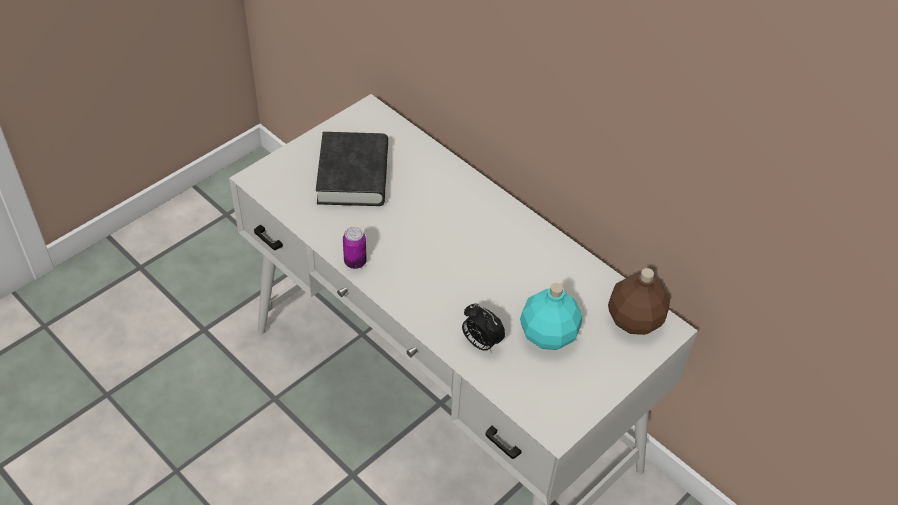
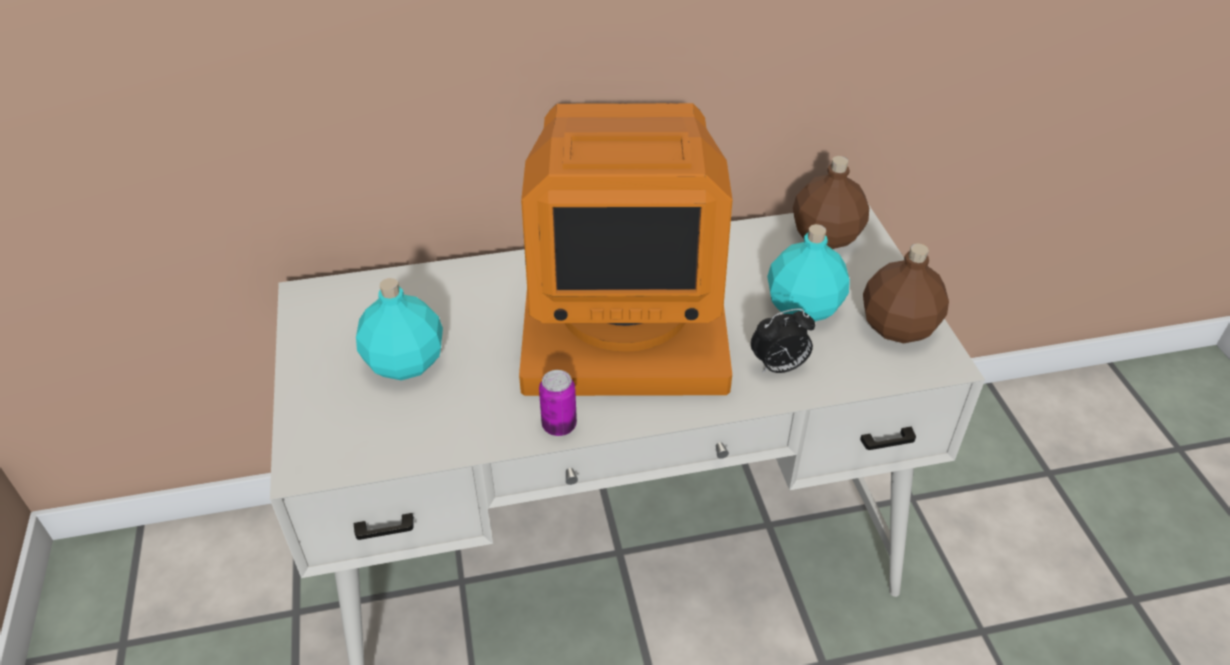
camera: 55 degrees left, 5 degrees down
black book [316,132,388,206] -> turquoise bottle [356,278,443,380]
none -> monitor [519,103,732,396]
none -> brown bottle [863,243,949,343]

